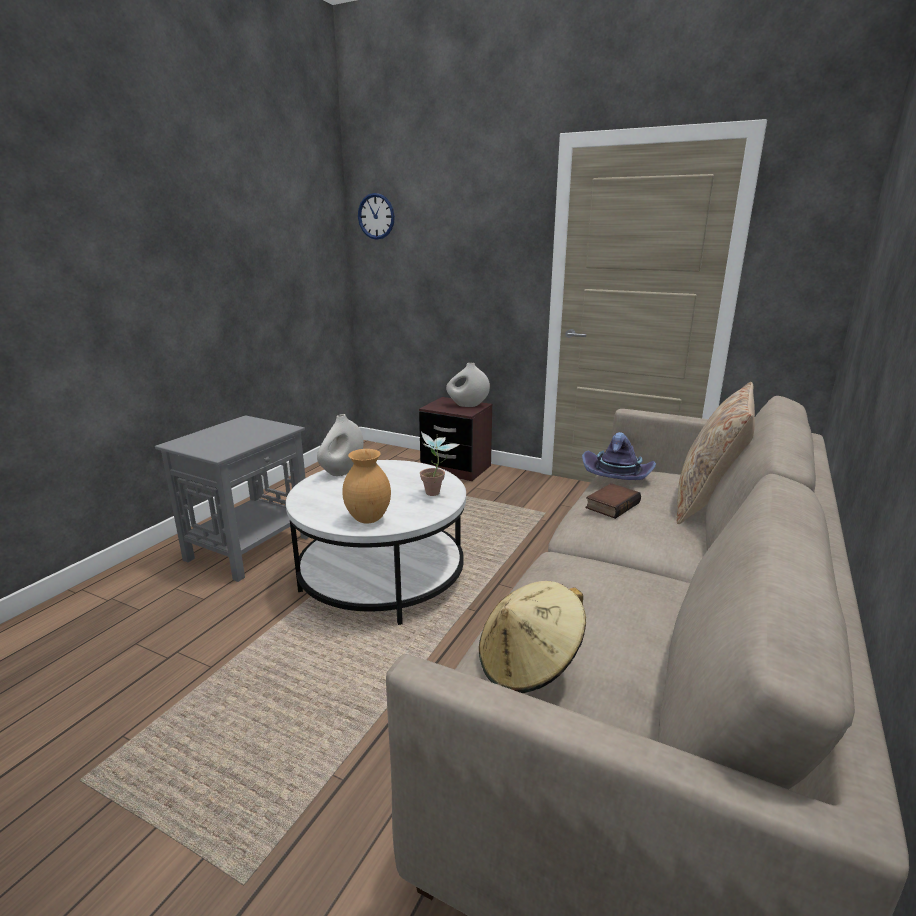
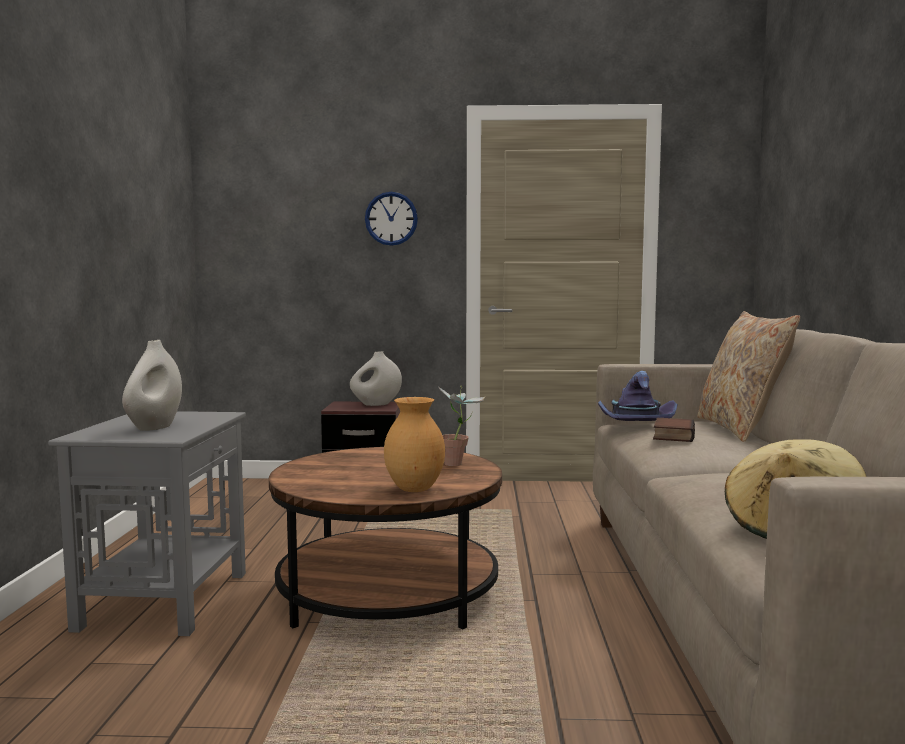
camera: 25 degrees left, 15 degrees down
white coffee table [286,460,466,625] -> brown coffee table [269,447,502,629]
white vase [317,414,363,476] -> white vase moved to [122,340,182,431]
wall clock [358,193,395,240] -> wall clock moved to [365,192,418,246]

